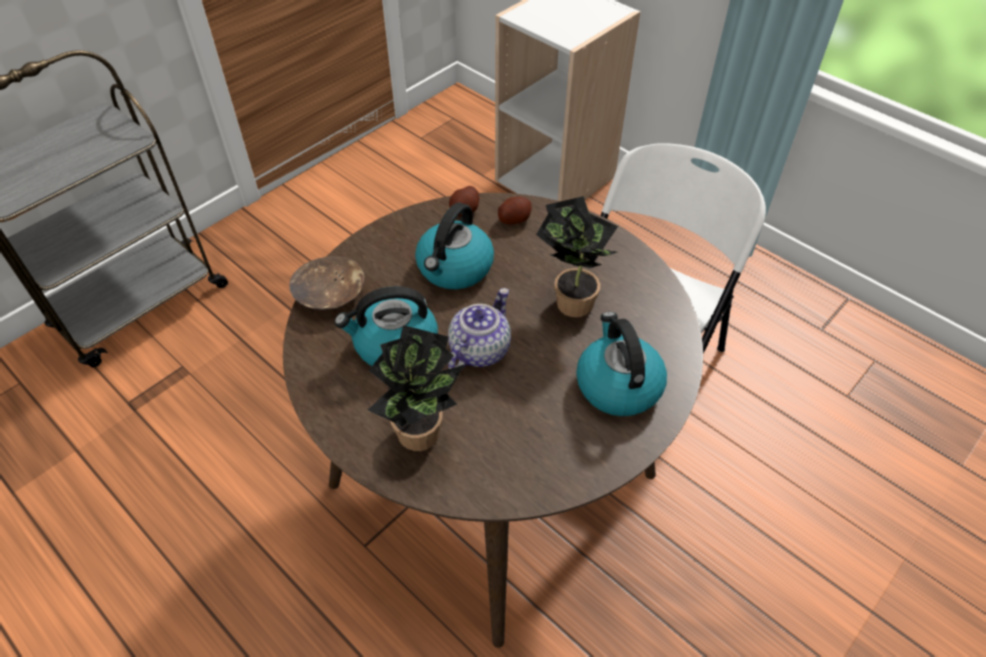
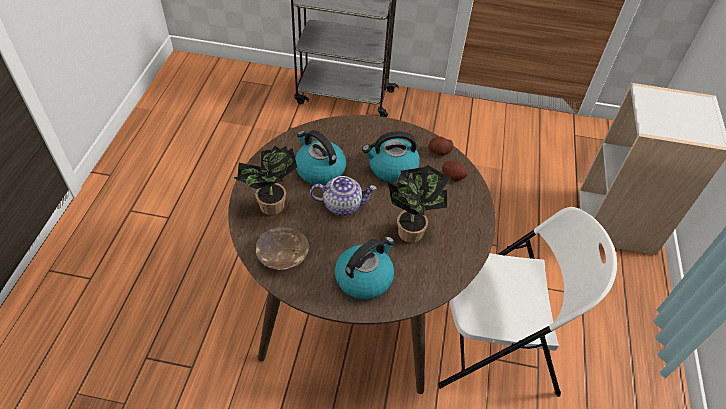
camera: 55 degrees right, 0 degrees up
brown bowl [289,256,365,310] -> brown bowl moved to [255,227,309,270]

